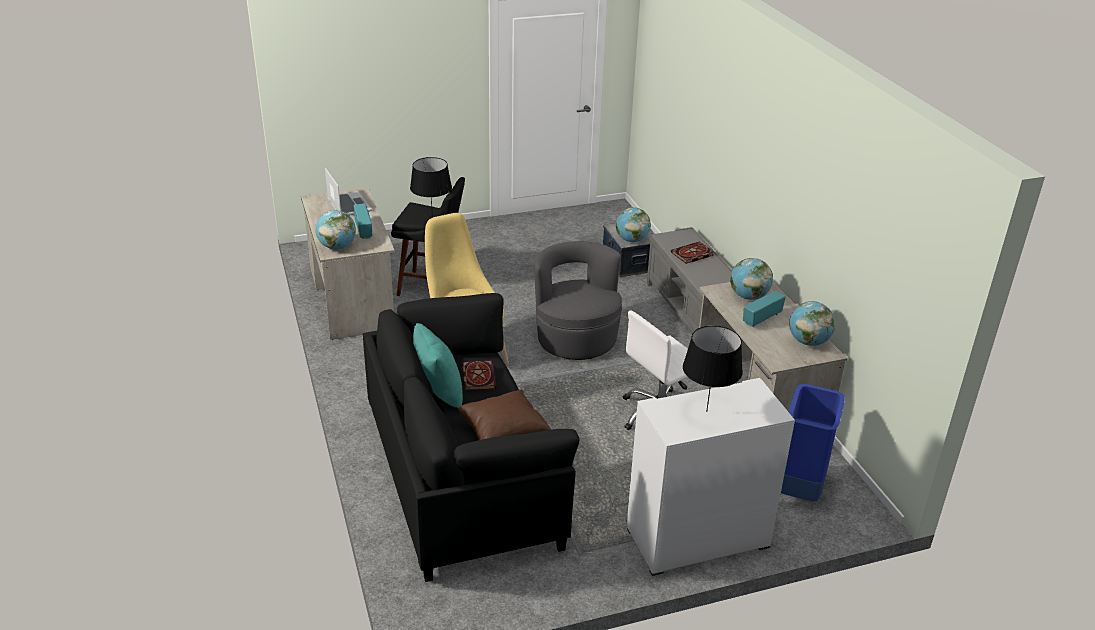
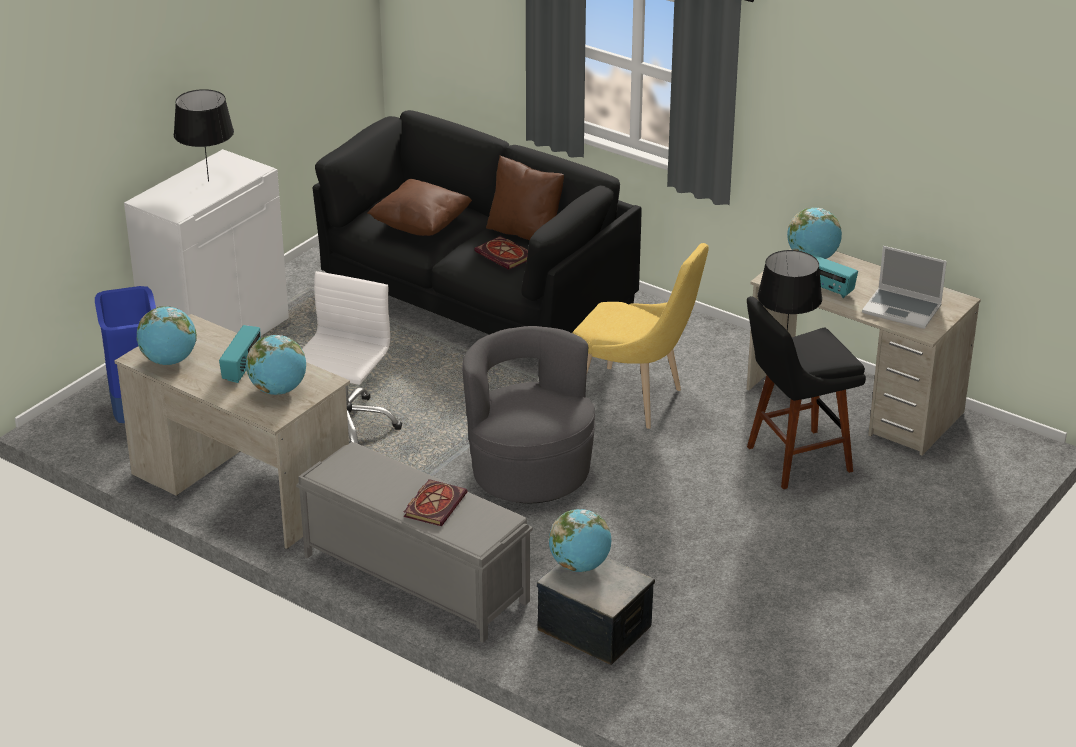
camera: 145 degrees right, 0 degrees up
turquoise pillow [413,323,463,408] -> brown pillow [486,155,564,240]
grey armchair [534,241,622,360] -> grey armchair turned 150 degrees counterclockwise [462,326,595,503]

